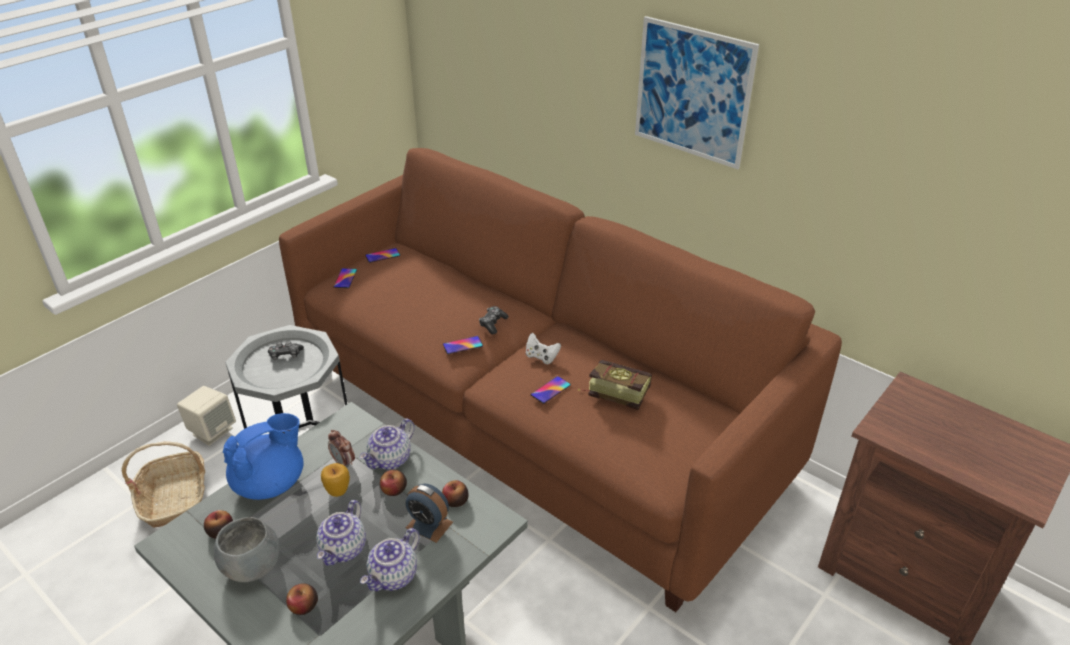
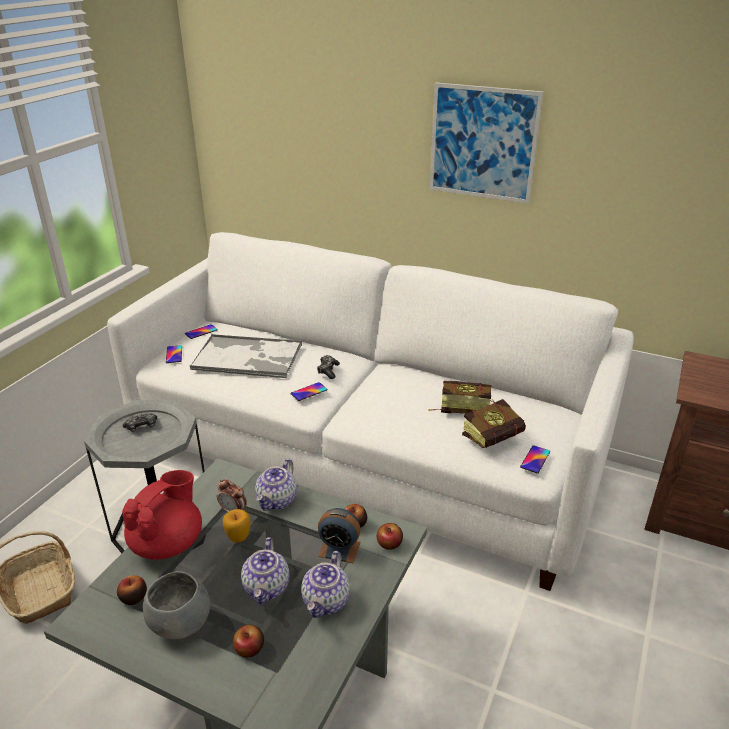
camera: 15 degrees left, 5 degrees down
beige speaker [177,386,236,446] -> none
blue teapot [223,413,304,500] -> red teapot [122,470,202,560]
brown sofa [279,148,842,612] -> white sofa [107,232,634,591]
apple [380,470,407,496] -> apple moved to [377,523,403,550]
white game controller [526,333,561,364] -> none
phone [531,376,571,404] -> phone moved to [520,445,550,473]
none -> tray [190,334,302,378]
none -> book [462,399,526,448]

